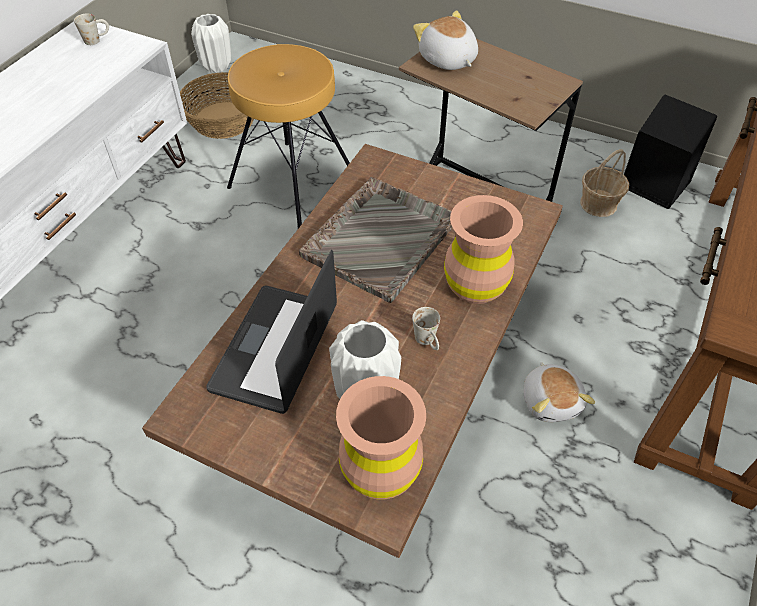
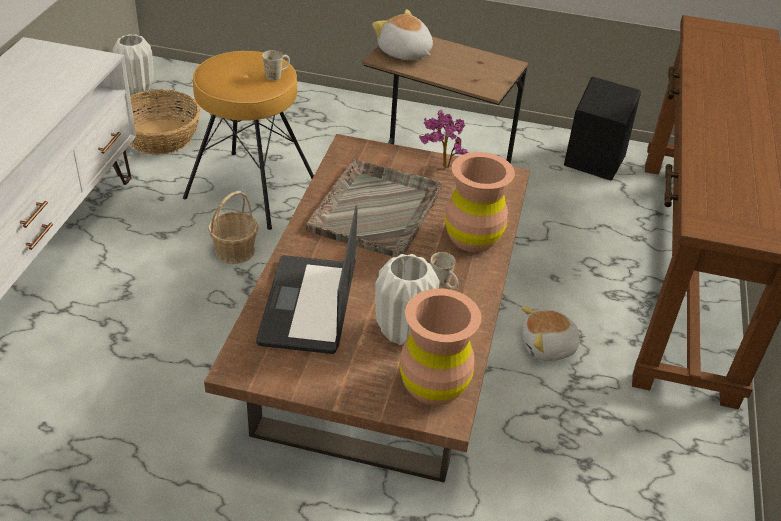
camera: 15 degrees left, 10 degrees down
white mug [74,14,109,45] -> white mug moved to [262,50,290,81]
plush toy [524,362,595,422] -> plush toy turned 105 degrees clockwise [521,306,585,361]
basket [580,149,629,217] -> basket moved to [208,191,259,264]
none -> potted plant [419,110,469,168]

